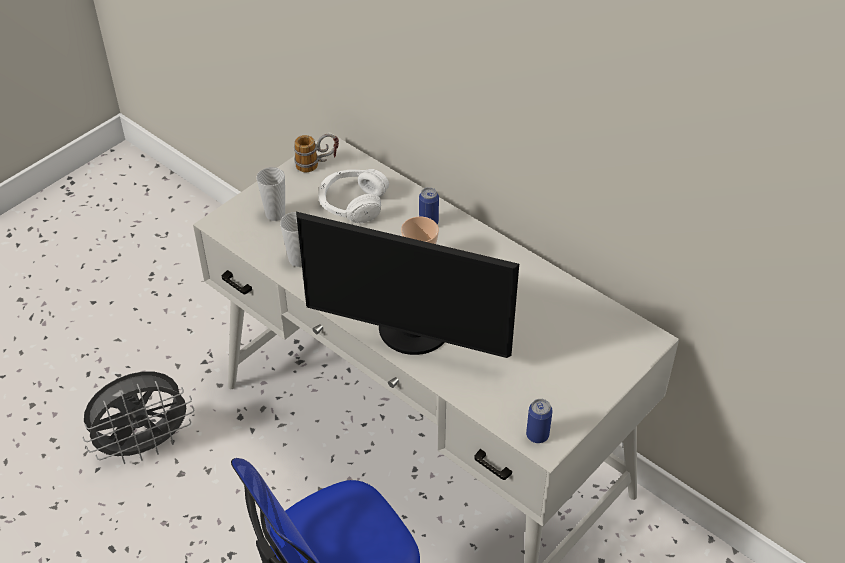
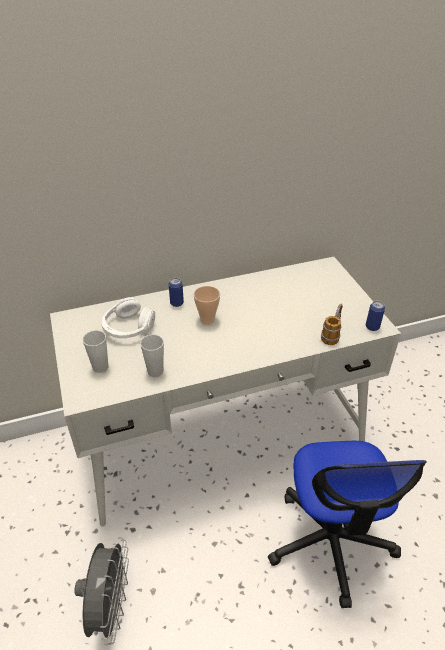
camera: 60 degrees left, 5 degrees down
mug [294,134,339,172] -> mug moved to [321,304,343,345]
monitor [296,212,519,358] -> none

